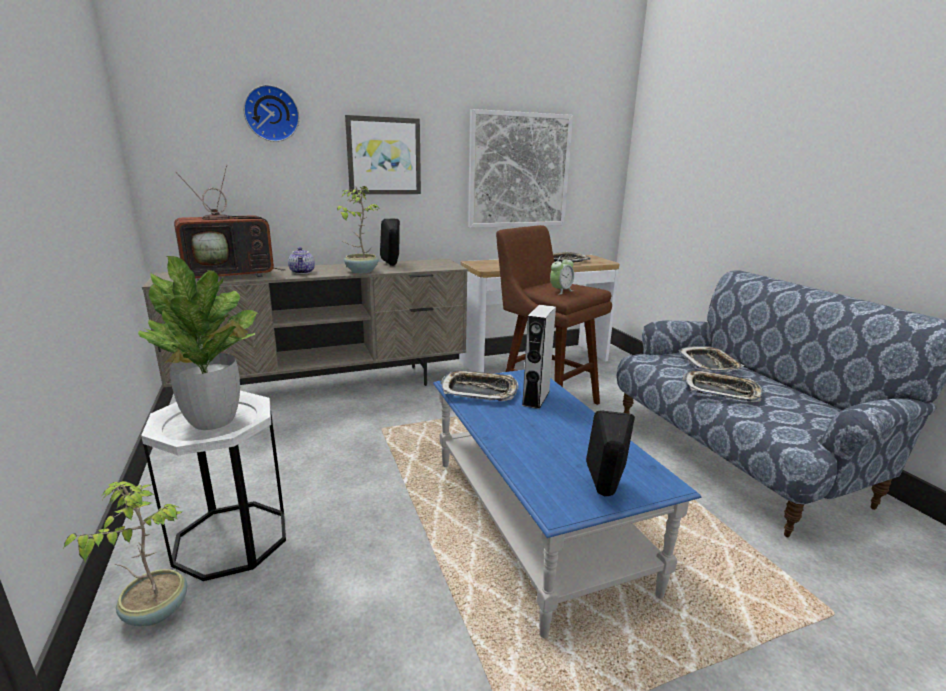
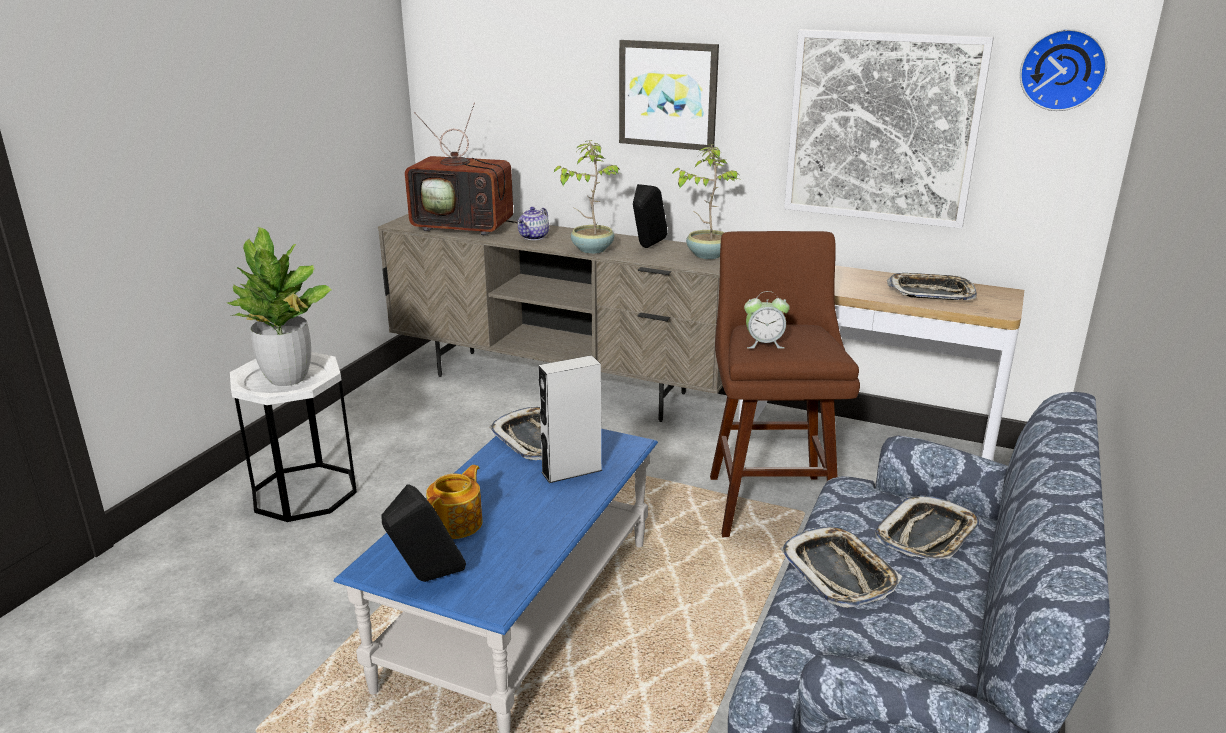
camera: 45 degrees right, 5 degrees up
potted plant [64,481,187,626] -> potted plant moved to [672,144,739,259]
wall clock [243,85,299,142] -> wall clock moved to [1020,29,1107,111]
none -> teapot [426,465,482,539]

